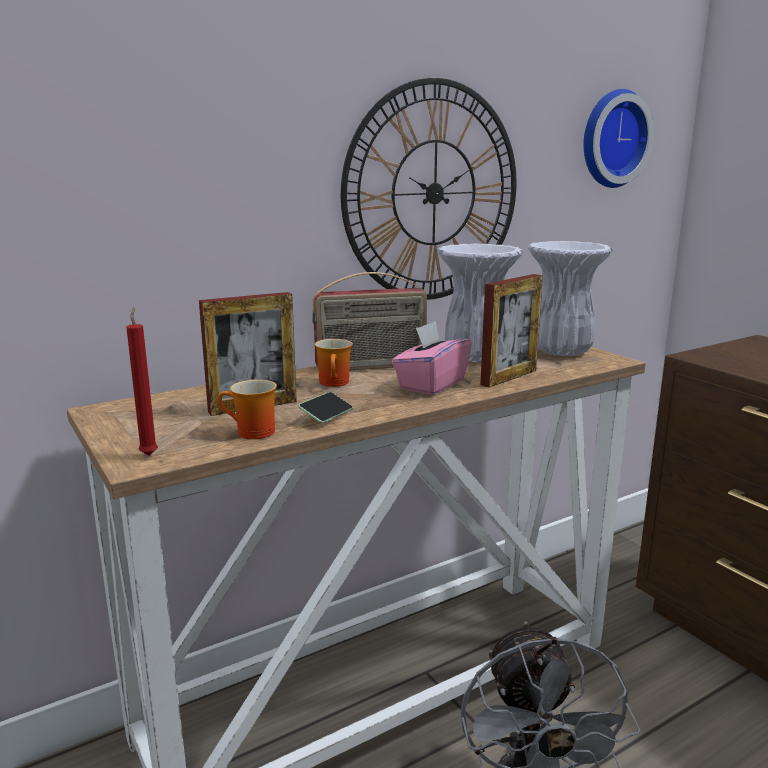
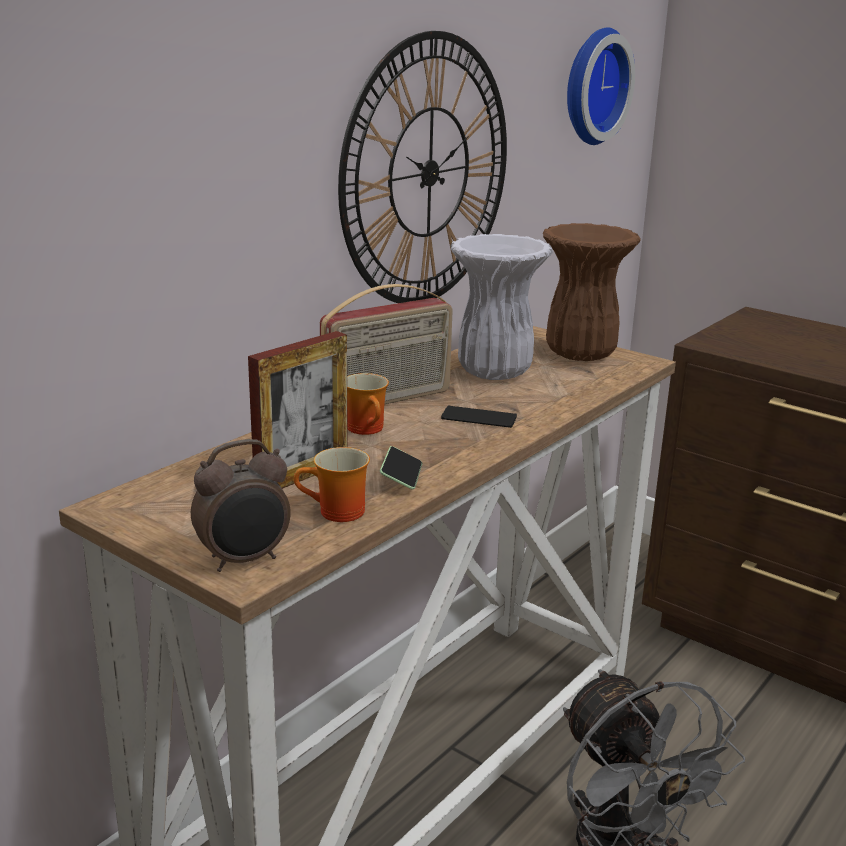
camera: 20 degrees left, 5 degrees up
red candle [126,307,158,455] -> alarm clock [191,439,291,572]
pink tissue box [392,321,472,395] -> phone [441,405,517,428]
picture frame [480,274,543,388] -> none
white vase [528,241,613,356] -> brown vase [543,223,641,361]

